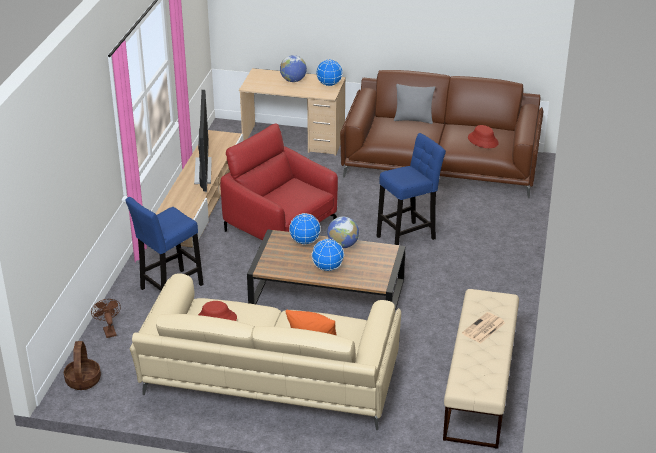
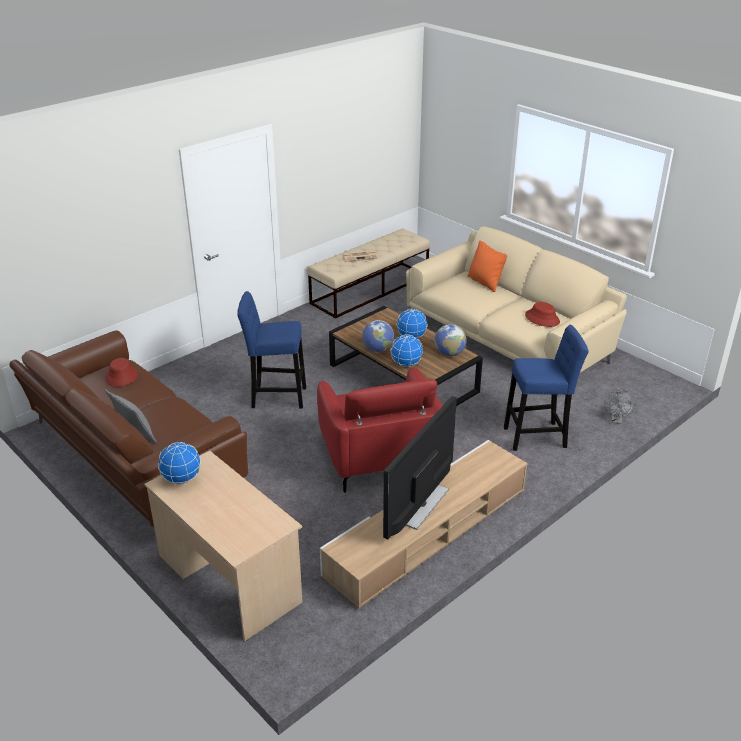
camera: 145 degrees left, 0 degrees up
basket [64,341,101,390] -> none
brown fan [91,299,121,338] -> grey fan [604,390,636,424]
globe [280,55,307,82] -> globe moved to [434,324,467,356]

